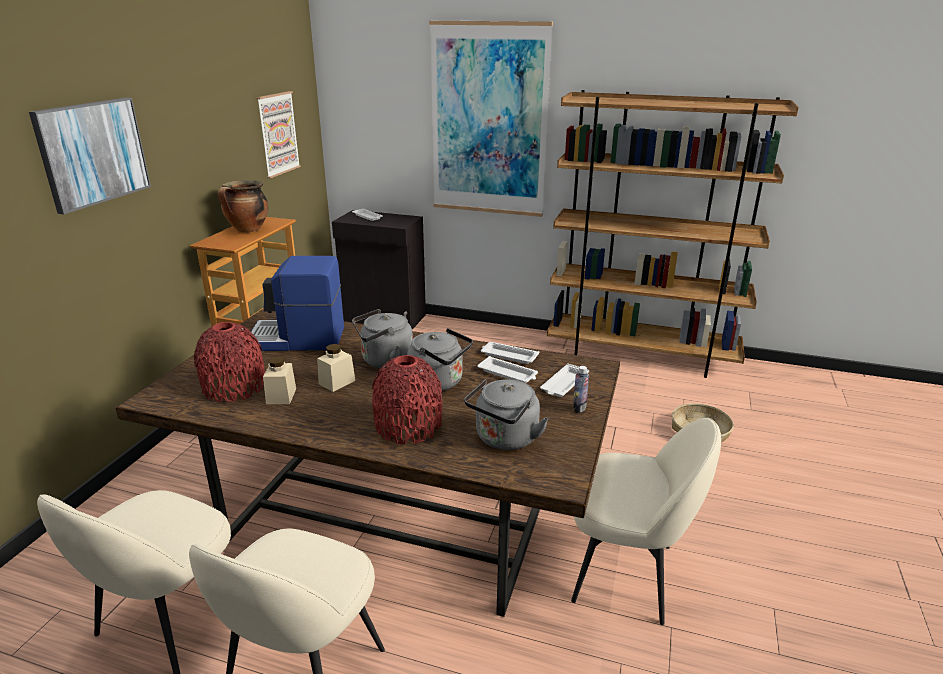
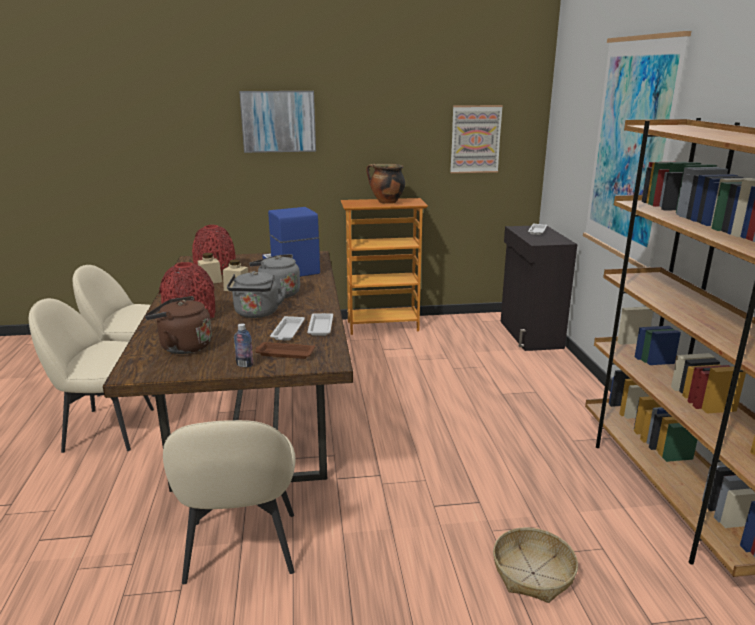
camera: 65 degrees right, 5 degrees down
grey kettle [464,379,548,450] -> brown kettle [145,296,212,354]
white tray [540,363,589,397] -> brown tray [255,342,316,359]

